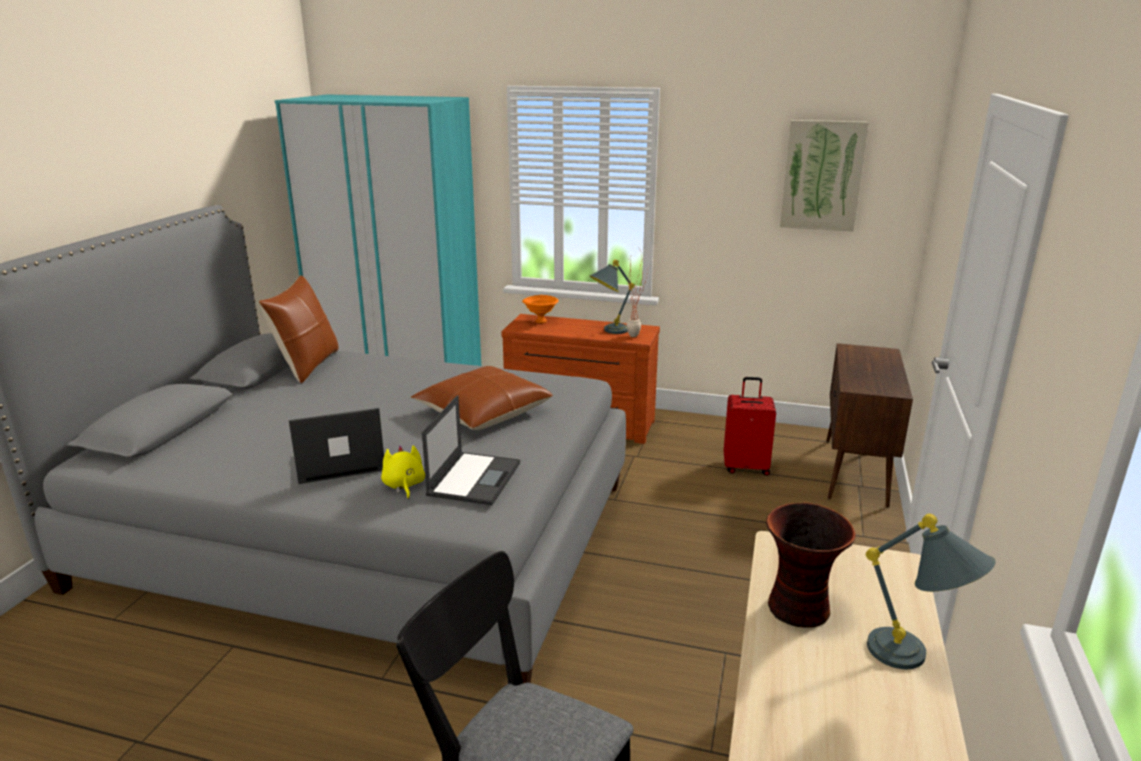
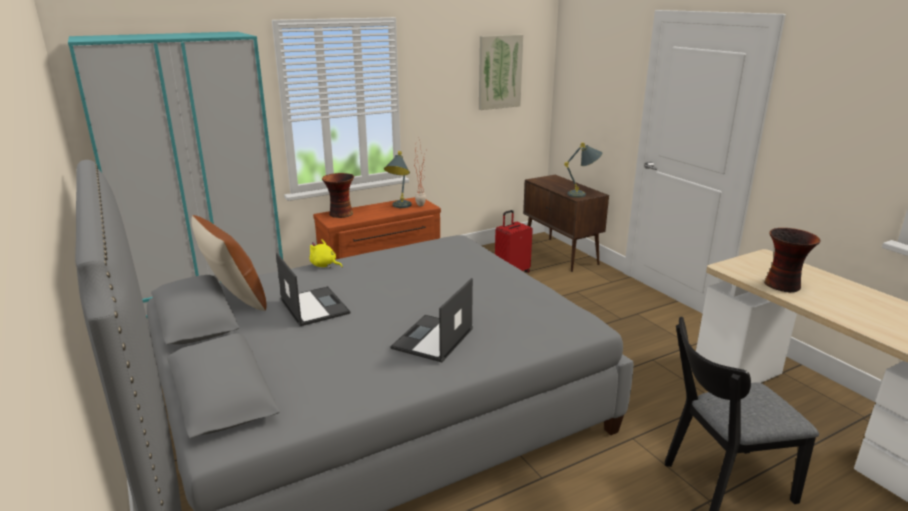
camera: 45 degrees left, 0 degrees up
yellow plush toy [381,445,425,500] -> yellow plush toy moved to [309,239,343,268]
brown pillow [411,366,553,430] -> none
laptop [422,395,520,505] -> laptop moved to [276,253,350,326]
orange bowl [522,295,559,323] -> vase [322,173,354,218]
grey table lamp [866,514,996,669] -> grey table lamp moved to [564,142,602,198]

